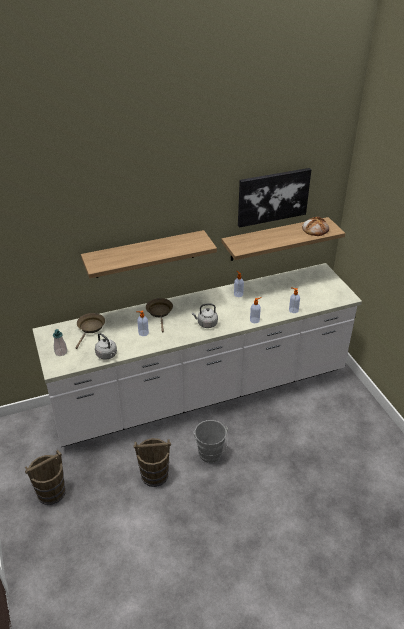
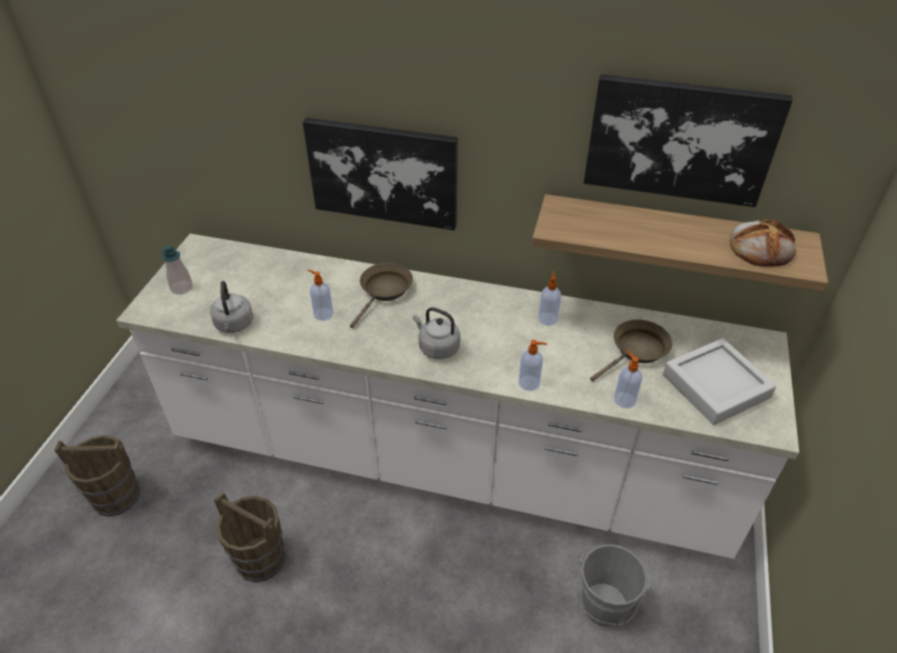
camera: 35 degrees right, 5 degrees up
brown frying pan [75,313,105,349] -> brown frying pan moved to [590,320,672,381]
shelf [81,230,217,279] -> picture [303,118,458,230]
grey bucket [193,420,228,463] -> grey bucket moved to [575,544,651,627]
none -> grey tray [663,338,776,425]

